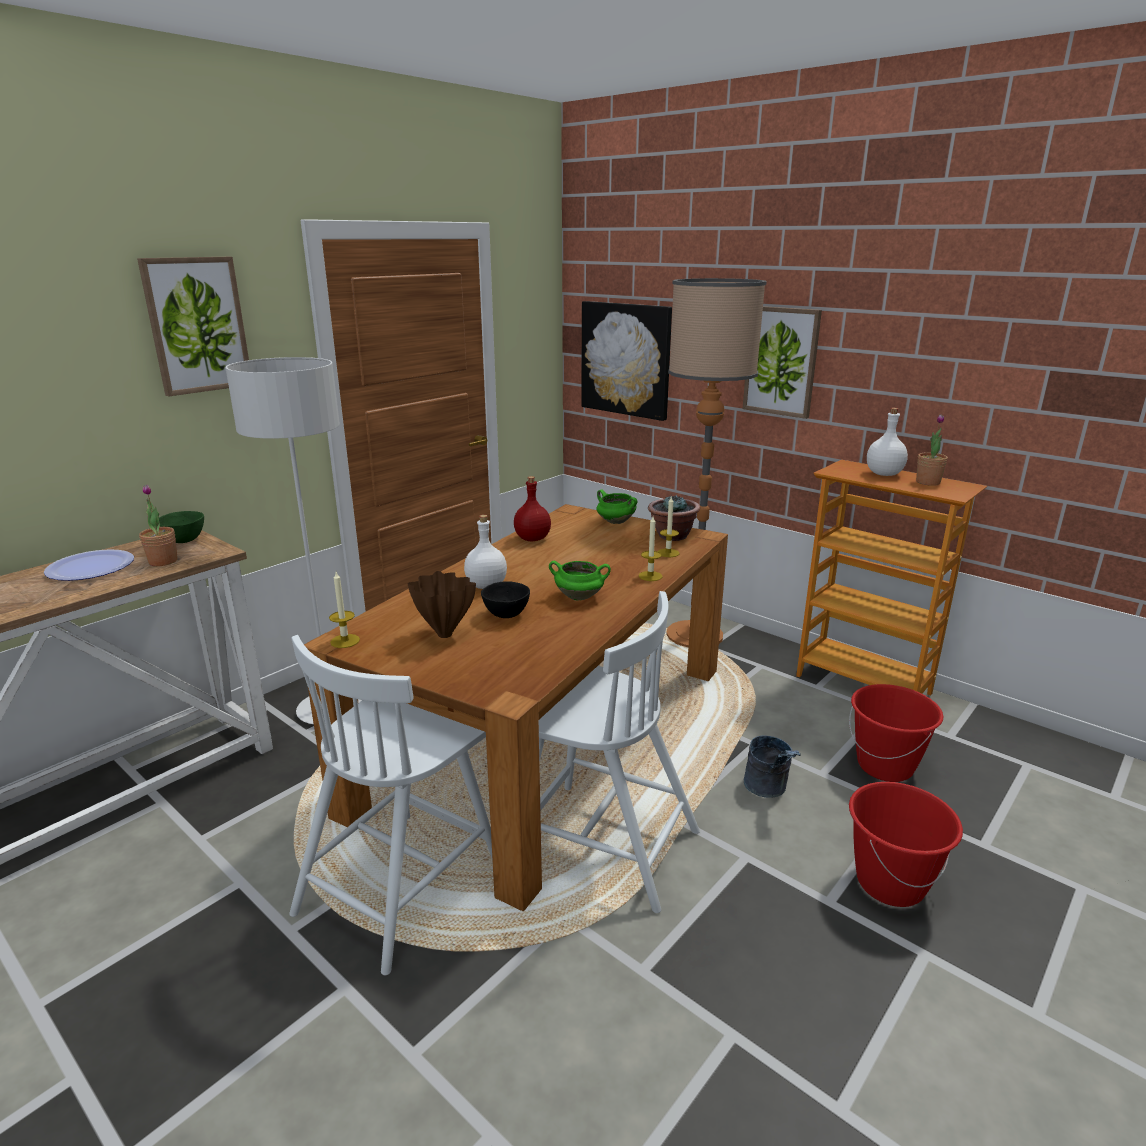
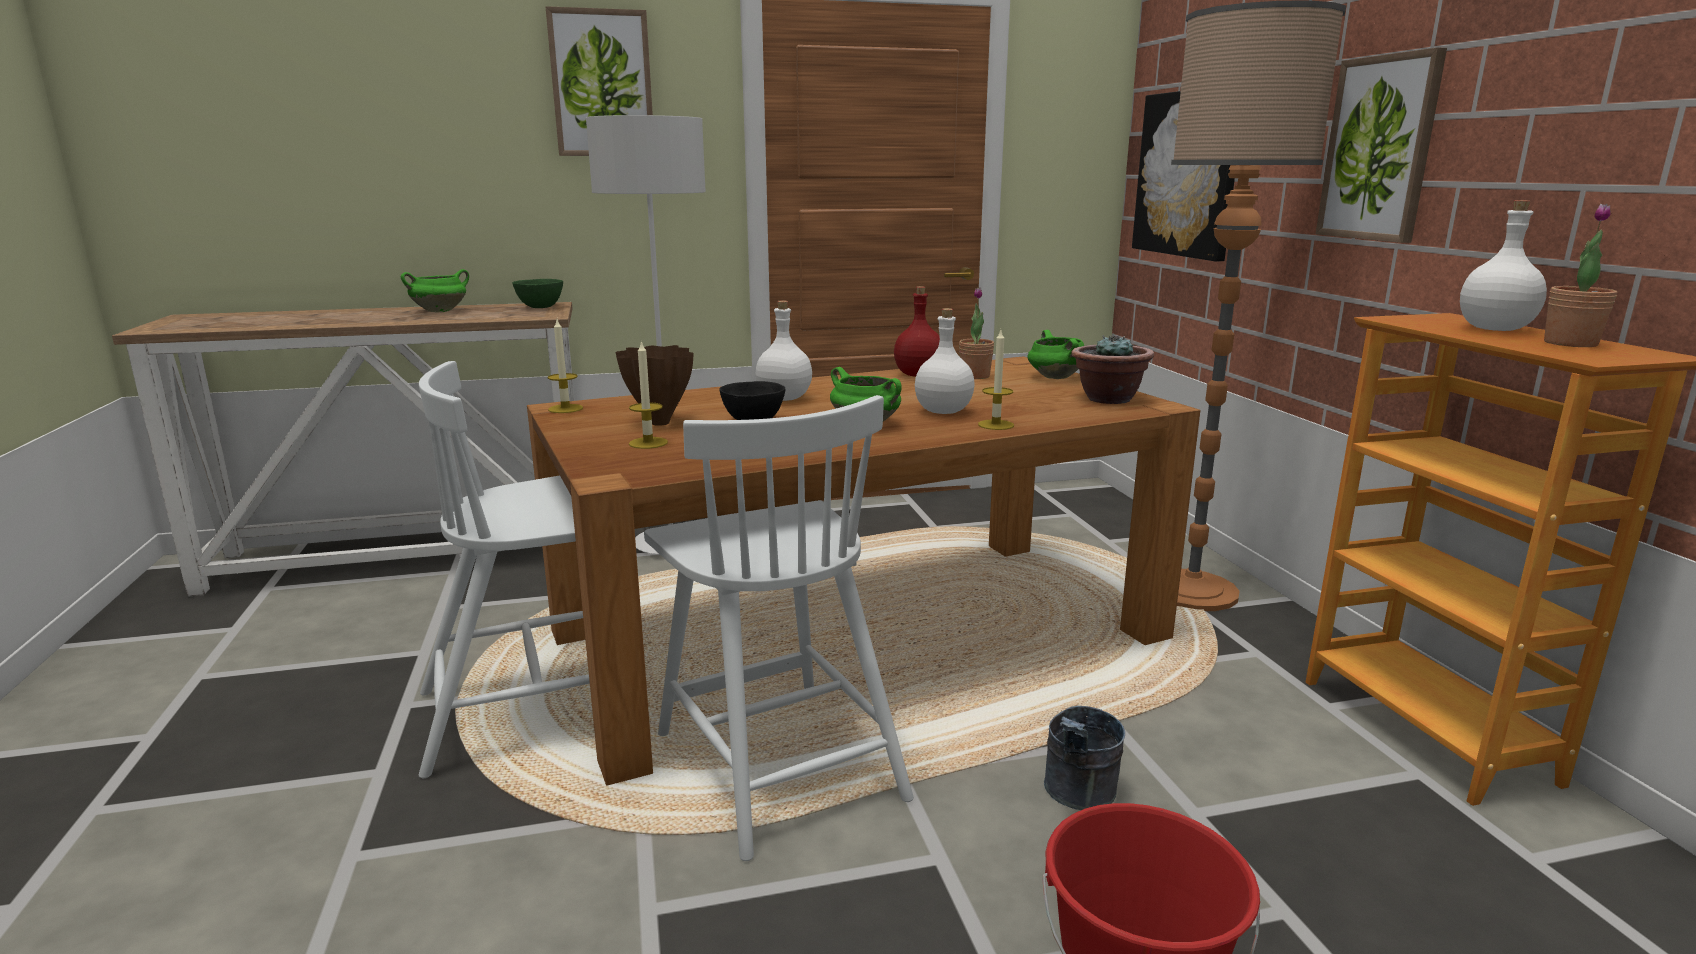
camera: 35 degrees right, 5 degrees down
plate [44,549,134,581] -> green cooking pot [401,269,469,312]
potted plant [139,484,177,566] -> potted plant moved to [959,287,994,379]
candle [657,497,679,557] -> candle moved to [629,341,668,449]
red bucket [849,684,944,782] -> none
none -> white bottle [915,308,975,414]

